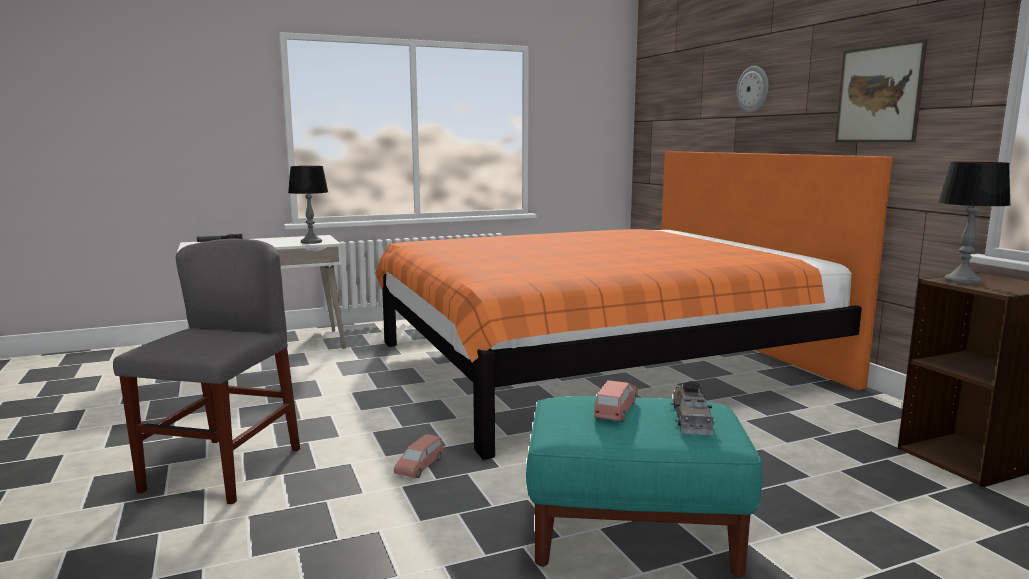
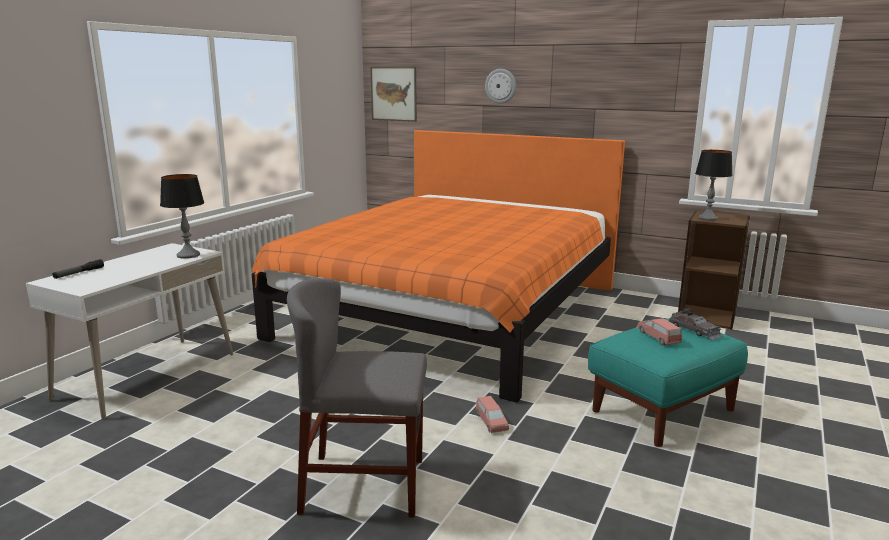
camera: 40 degrees left, 5 degrees up
grey chair [113,239,300,504] -> grey chair turned 60 degrees counterclockwise [287,278,427,518]
picture [835,39,927,142] -> picture moved to [370,67,417,122]

